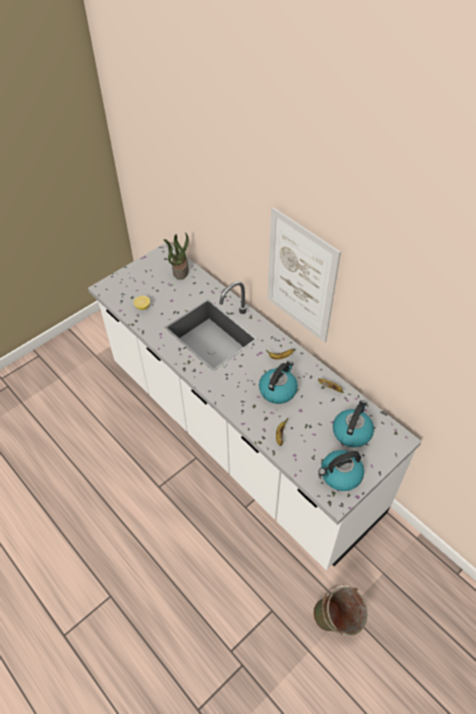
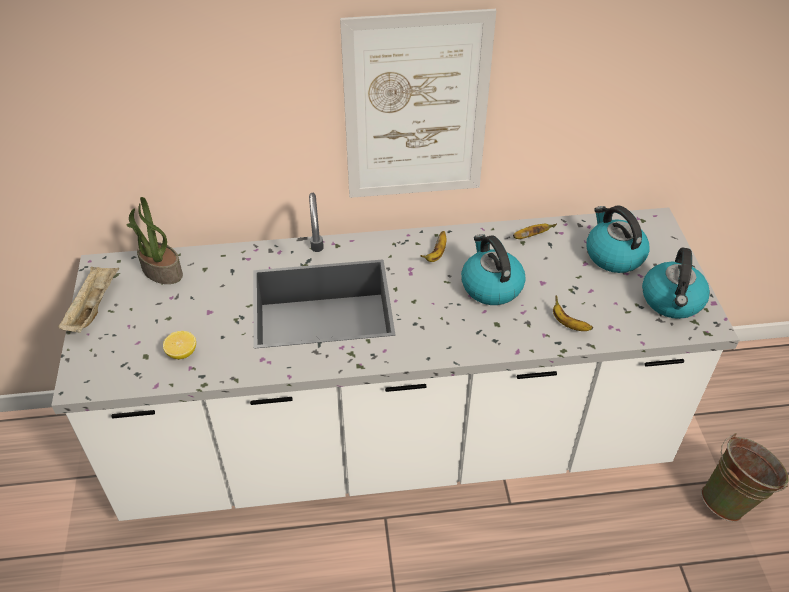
camera: 55 degrees left, 5 degrees down
none -> beige tray [58,266,119,333]

